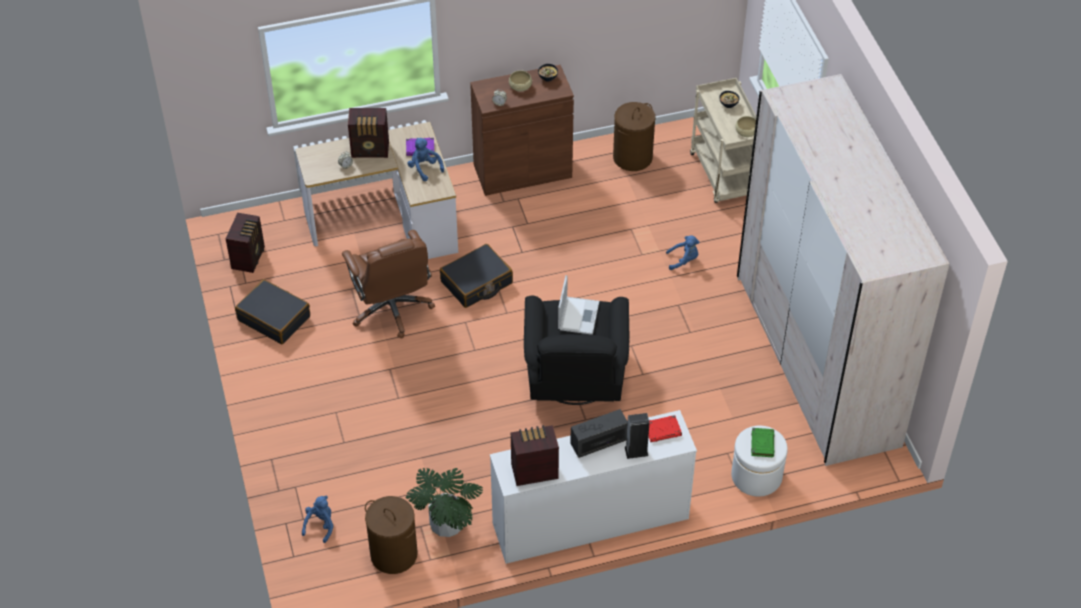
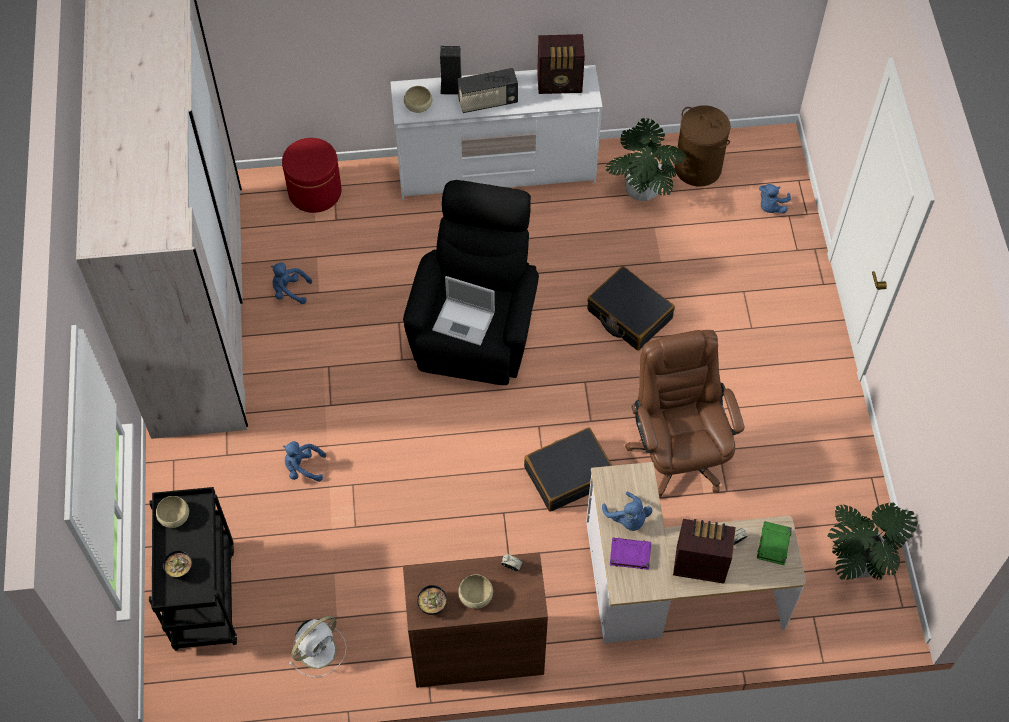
camera: 170 degrees left, 10 degrees up
radio [226,213,265,273] -> potted plant [827,502,918,580]
black suitcase [235,279,310,344] -> black suitcase moved to [587,266,675,350]
laptop [558,275,599,335] -> laptop turned 90 degrees counterclockwise [432,276,495,345]
brown laundry basket [613,102,656,171] -> white fan [288,615,347,677]
red book [649,415,682,442] -> beige bowl [404,86,432,113]
beige cart [690,78,757,203] -> black cart [149,487,237,651]
white ottoman [731,426,788,497] -> red ottoman [282,138,342,213]
green book [751,428,775,457] -> green book moved to [757,522,792,565]
none -> blue plush toy [271,262,312,304]

